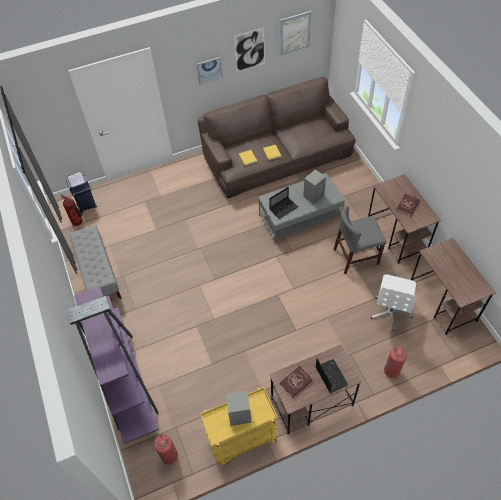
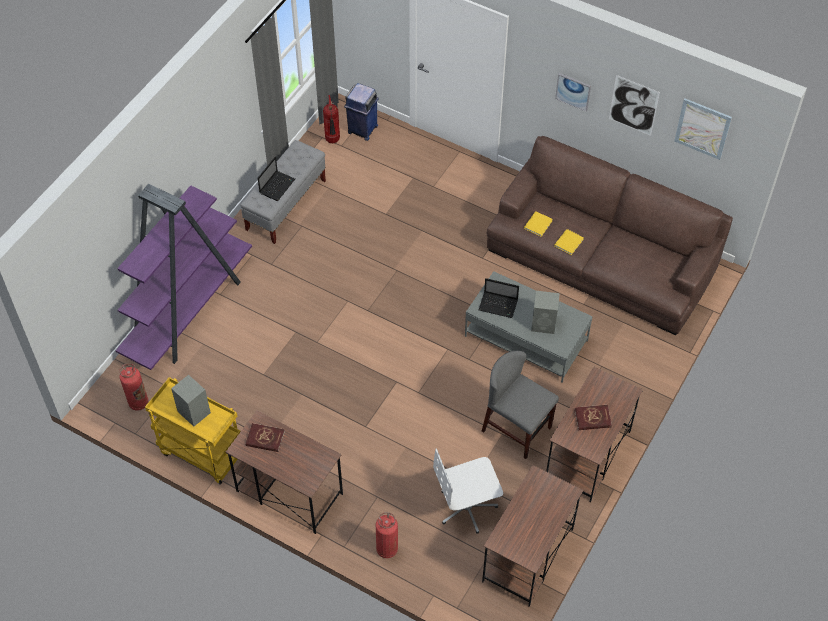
camera: 50 degrees right, 0 degrees up
laptop [316,358,348,393] -> laptop moved to [258,156,295,201]

